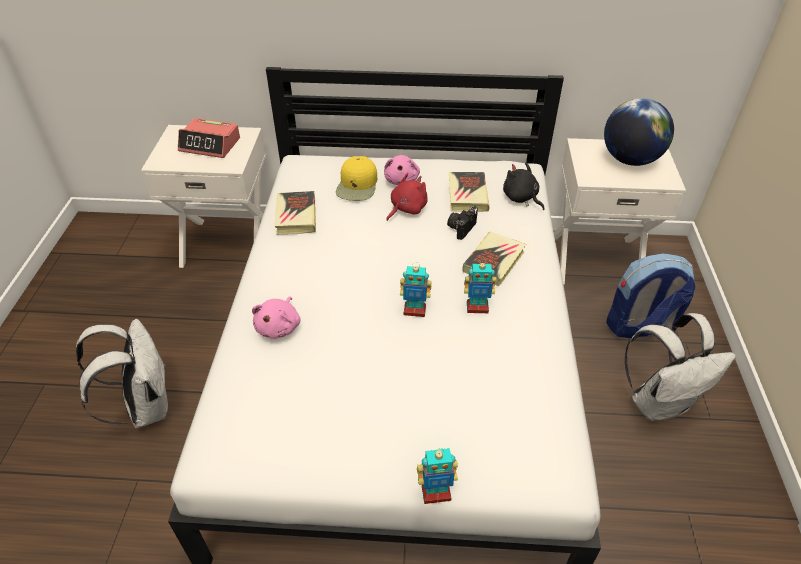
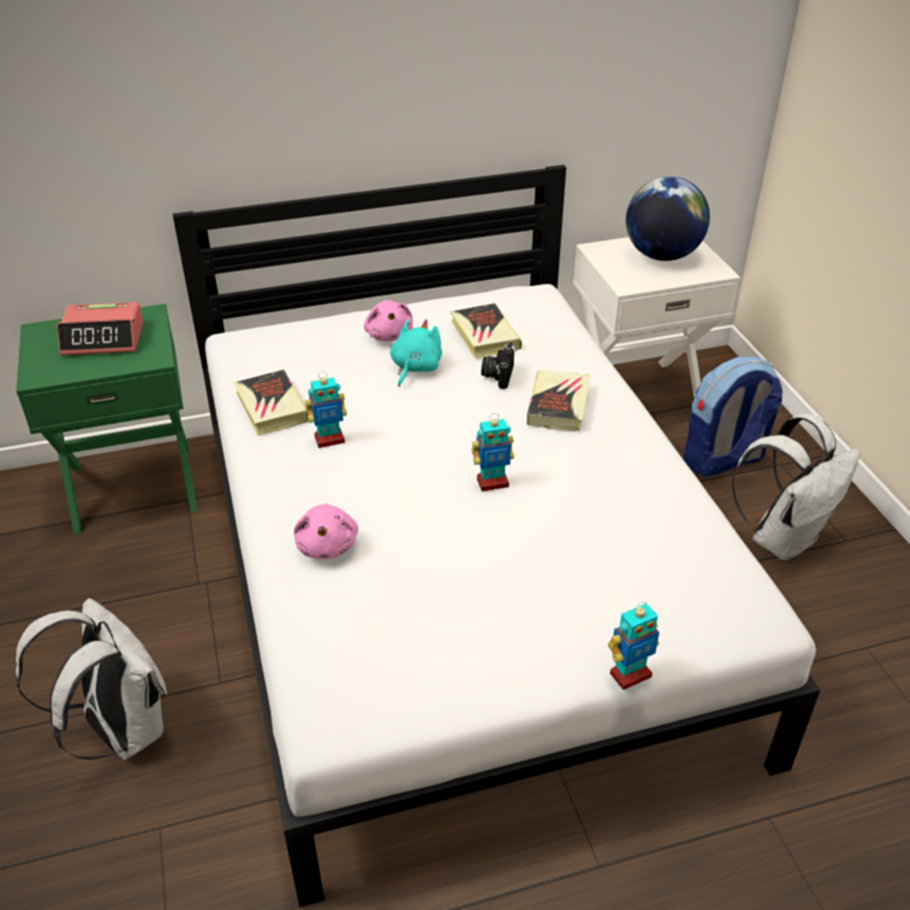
camera: 20 degrees left, 5 degrees down
white nightstand [141,125,266,268] -> green nightstand [16,304,198,534]
yellow cap [336,156,377,201] -> none
red plush toy [386,173,428,221] -> turquoise plush toy [390,319,442,387]
toy robot [464,260,496,313] -> toy robot moved to [305,372,347,448]
black plush toy [503,162,544,210] -> none

